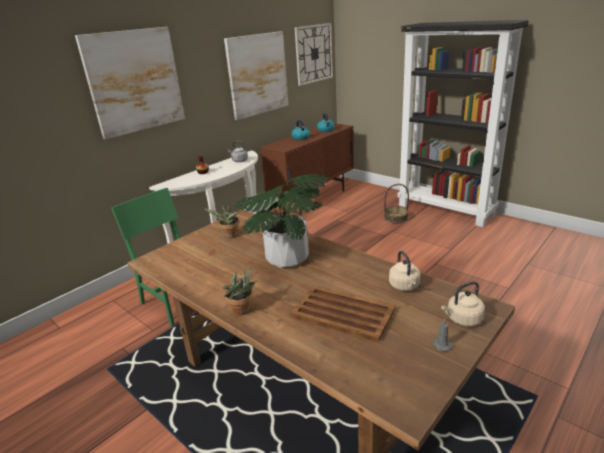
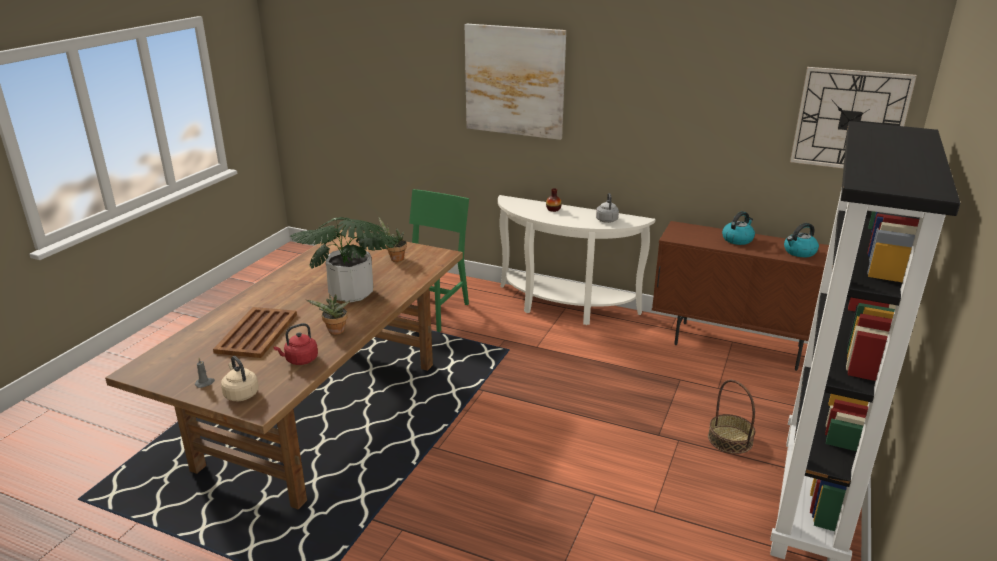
camera: 70 degrees right, 0 degrees up
potted plant [223,268,257,315] -> potted plant moved to [306,294,350,335]
picture [224,31,288,120] -> none
beige kettle [389,251,420,291] -> red kettle [274,323,318,365]

